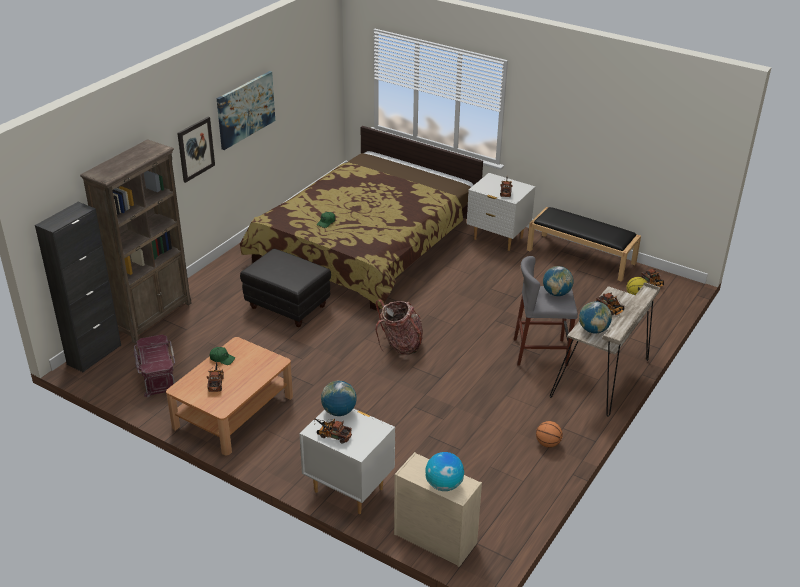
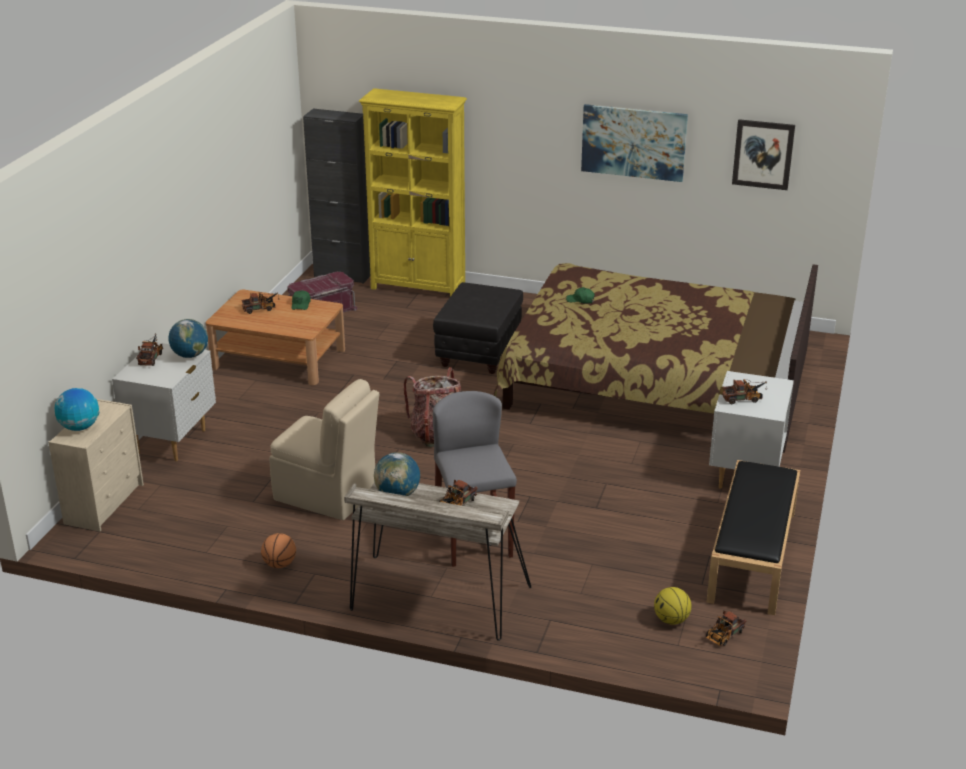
camera: 75 degrees right, 5 degrees down
brown bookcase [80,139,192,343] -> yellow bookcase [359,88,467,297]
picture [177,117,215,183] -> picture moved to [732,119,795,190]
globe [543,266,574,296] -> none
none -> beige chair [269,379,379,520]

